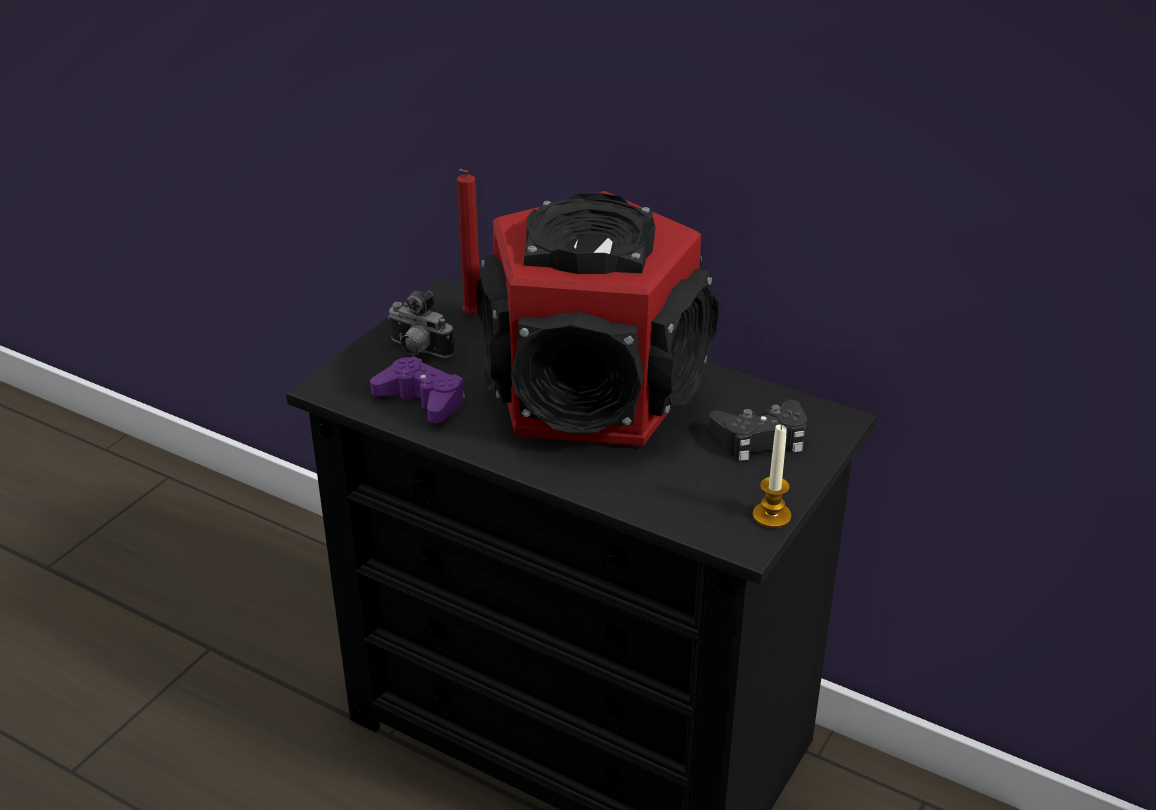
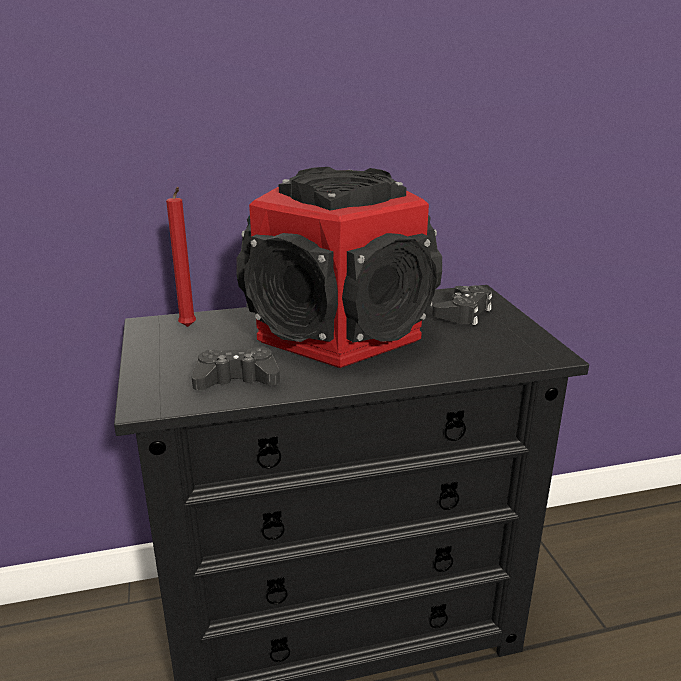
camera: 45 degrees left, 10 degrees down
purple game controller [370,356,465,423] -> black game controller [192,347,280,391]
camera [388,291,454,358] -> none
candle [753,424,791,528] -> none

